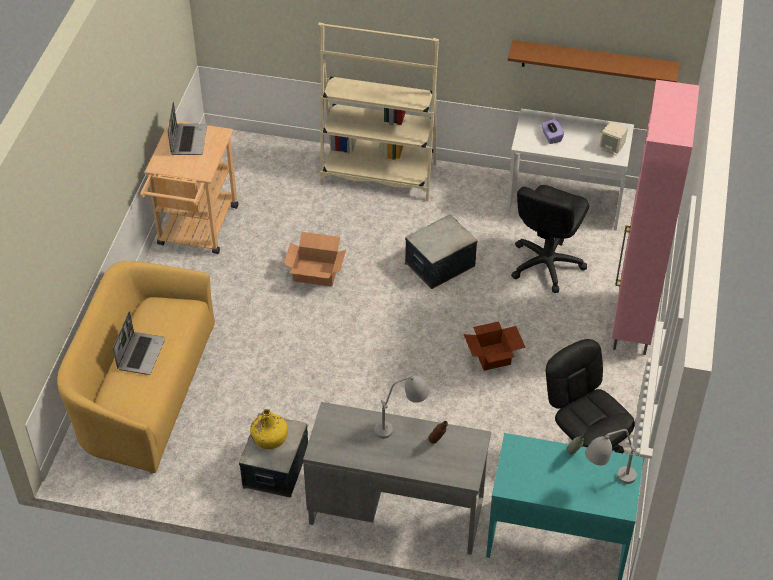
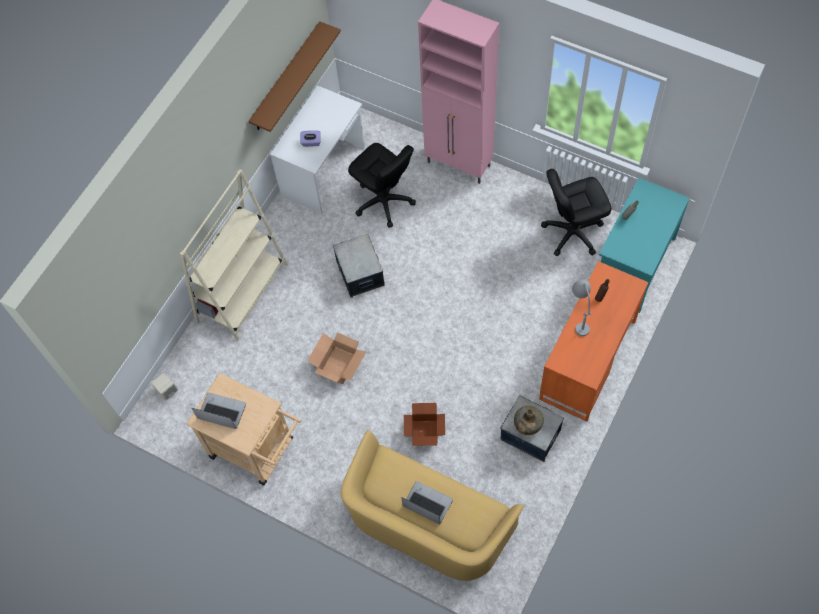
camera: 70 degrees left, 15 degrees up
yellow bottle [250,409,288,449] -> green bottle [514,406,544,435]
grey desk [303,402,491,555] -> orange desk [539,261,648,421]
cardboard box [463,322,526,371] -> cardboard box moved to [404,403,445,446]
grey table lamp [585,429,637,484] -> none
beige speaker [599,122,628,156] -> beige speaker moved to [151,373,178,401]

